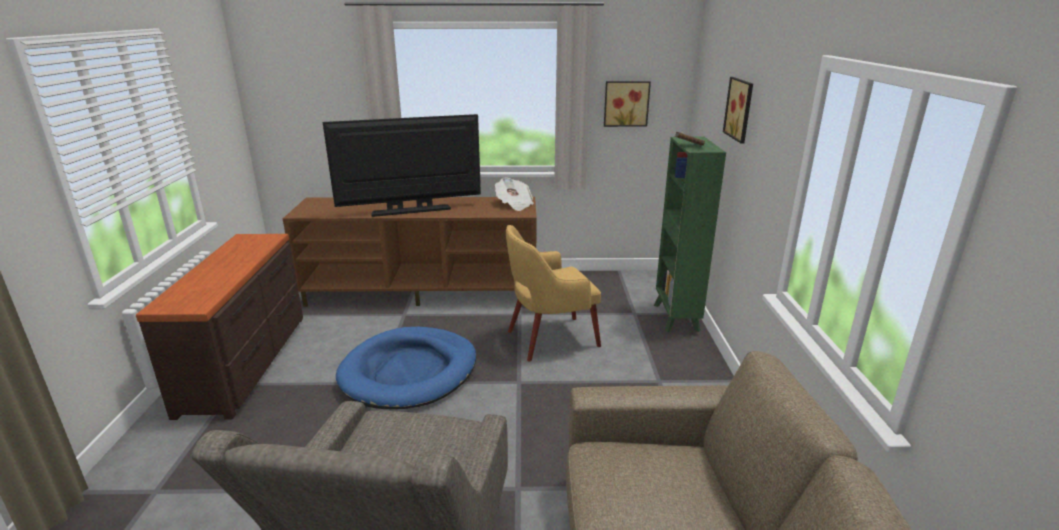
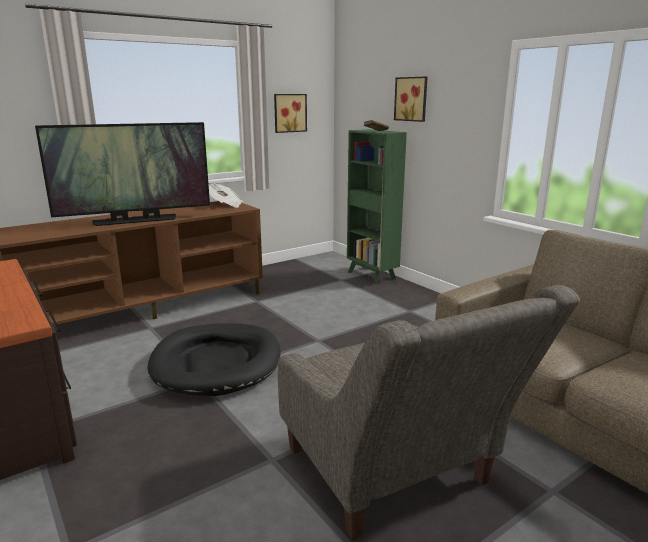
camera: 35 degrees left, 5 degrees down
television [323,114,481,217] -> television turned 150 degrees counterclockwise [35,122,210,226]
blue dog bed [336,327,476,409] -> black dog bed [148,323,281,396]
yellow armchair [506,225,601,362] -> none

